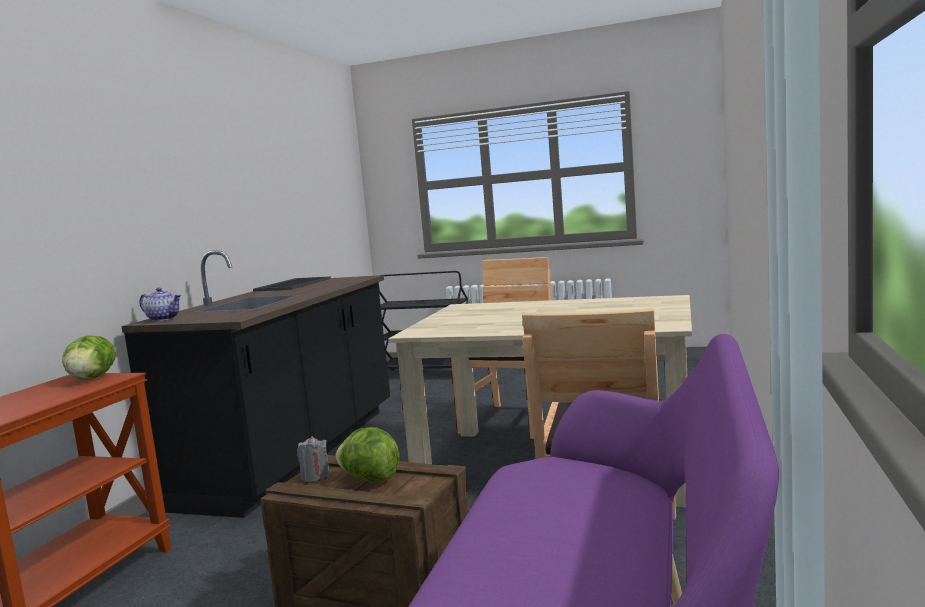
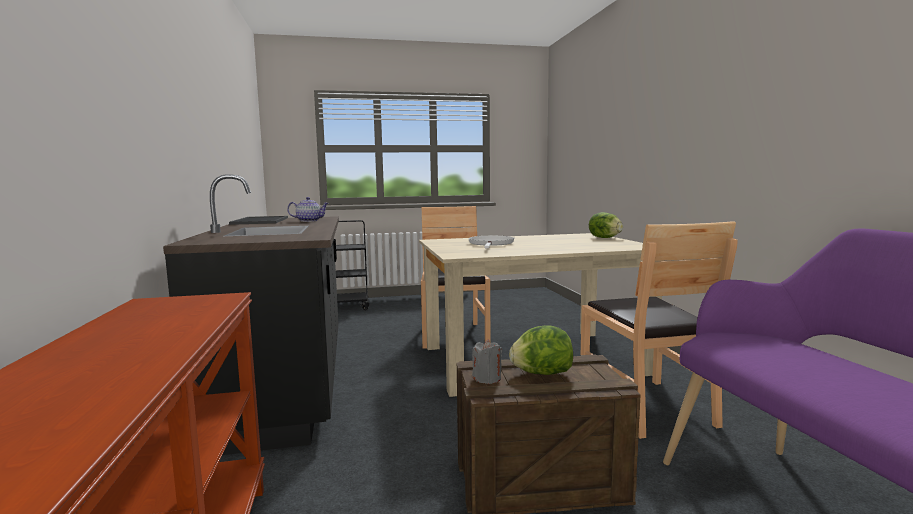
camera: 30 degrees left, 0 degrees up
lettuce [62,335,116,380] -> lettuce moved to [589,212,623,238]
teapot [139,287,181,321] -> teapot moved to [287,197,329,222]
none -> white frying pan [468,236,514,248]

